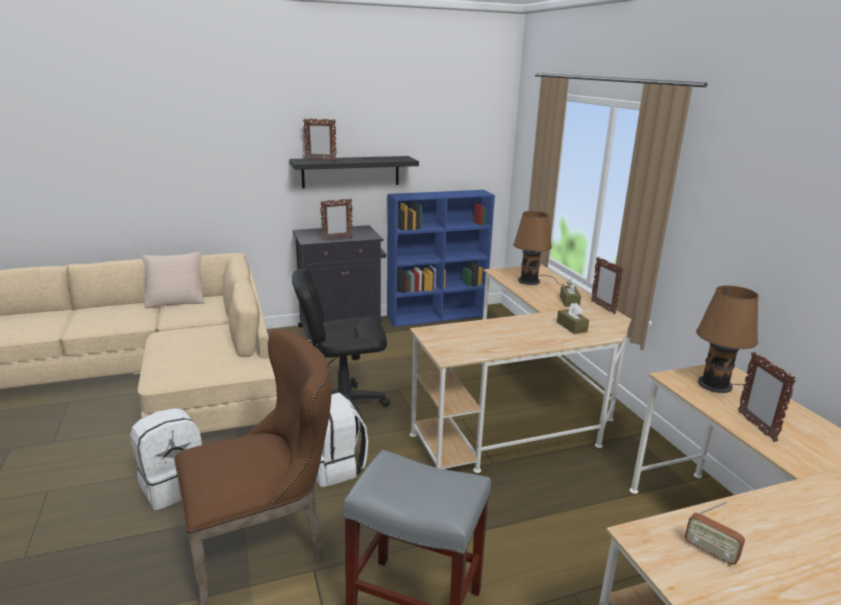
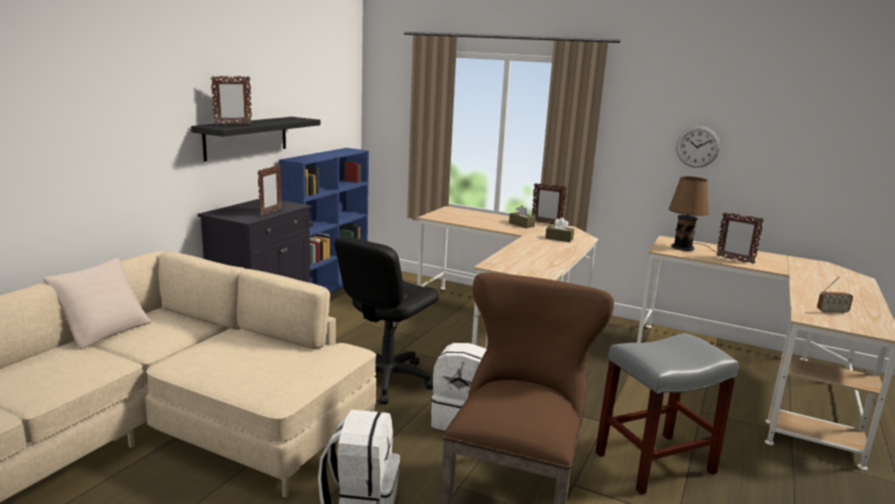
camera: 45 degrees left, 5 degrees down
brown table lamp [513,211,564,285] -> none
none -> wall clock [676,126,720,168]

